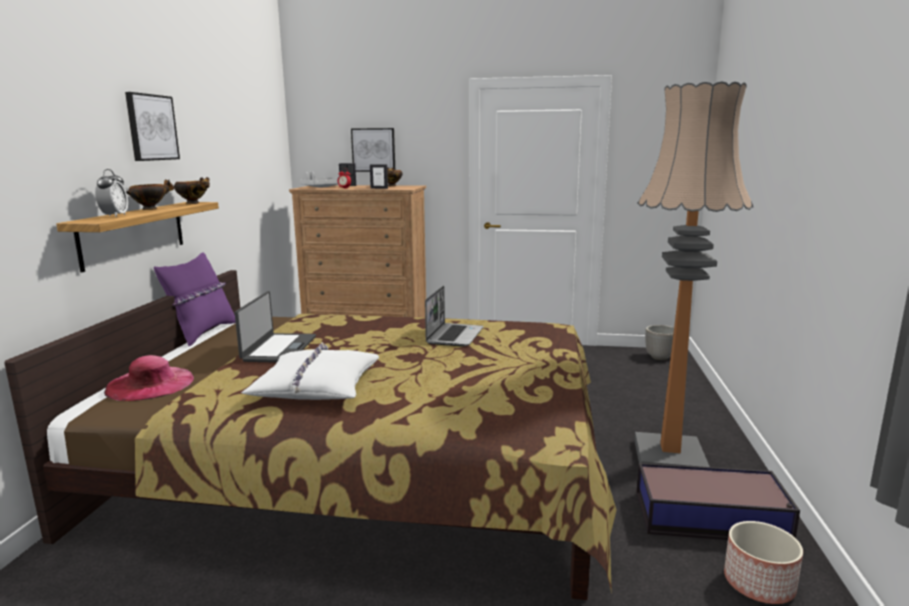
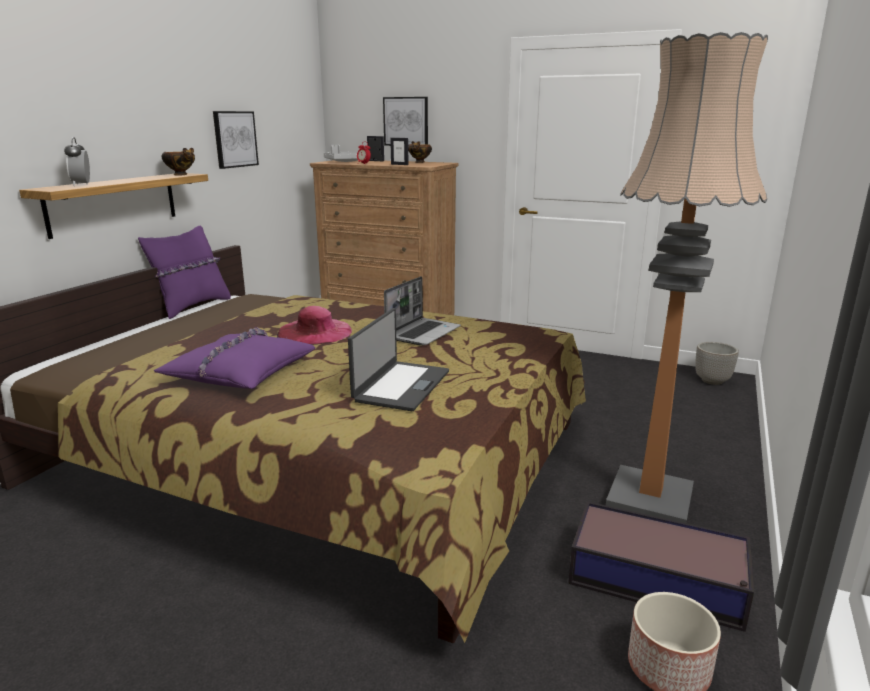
camera: 15 degrees right, 5 degrees up
alarm clock [95,169,128,217] -> alarm clock turned 150 degrees clockwise [64,137,90,186]
pink hat [104,355,194,401] -> pink hat moved to [277,306,352,345]
picture [125,92,180,161] -> picture moved to [213,111,259,169]
bowl [126,179,174,210] -> none
laptop [235,291,316,363] -> laptop moved to [348,308,449,411]
white pillow [241,342,379,400] -> purple pillow [154,327,315,389]

